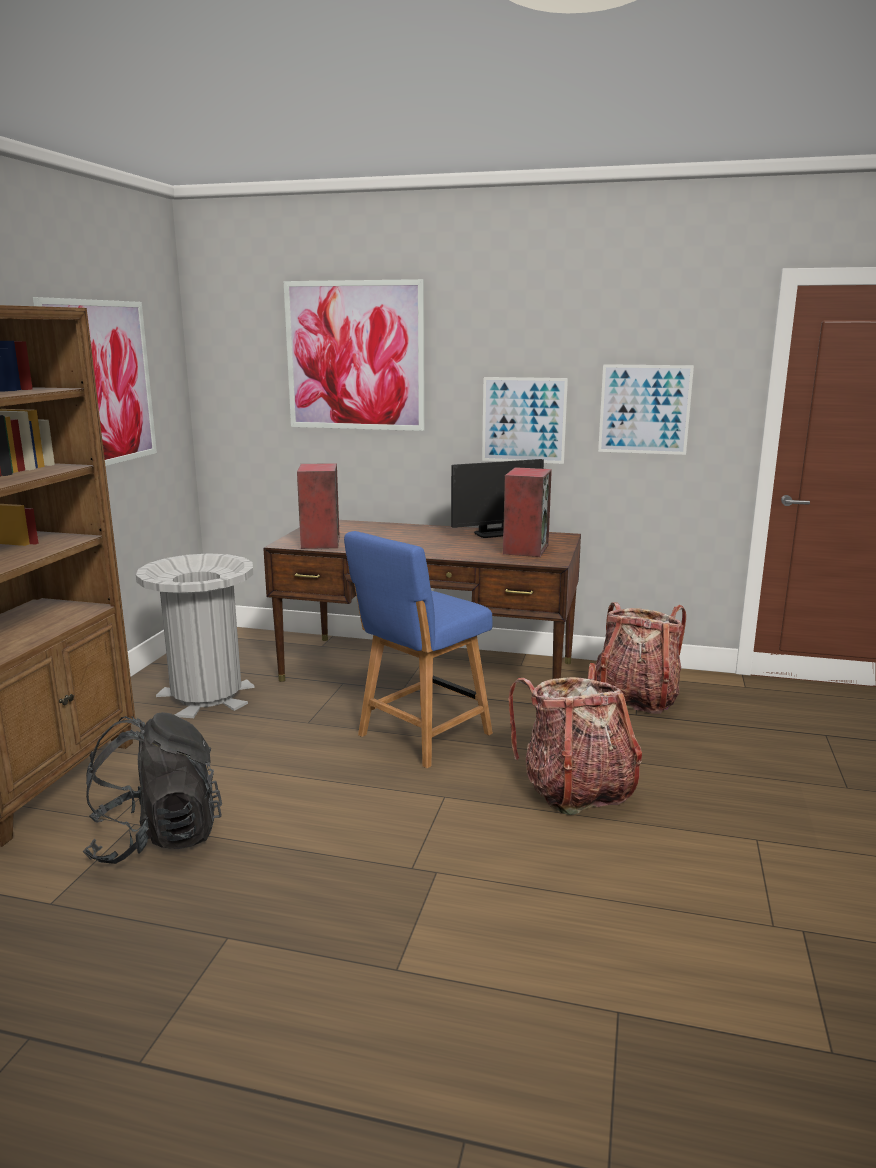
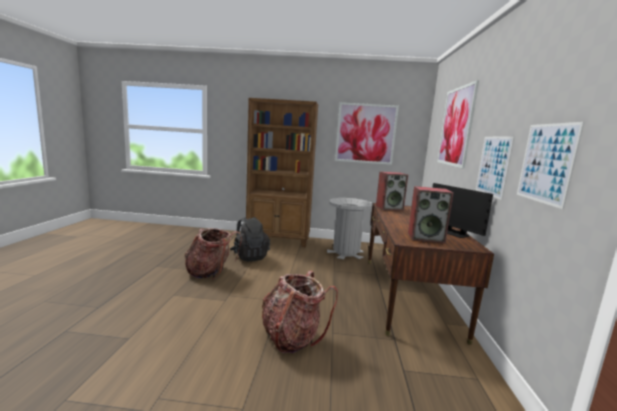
camera: 80 degrees right, 5 degrees down
blue chair [344,531,493,768] -> none
backpack [595,602,686,714] -> backpack moved to [185,228,242,280]

